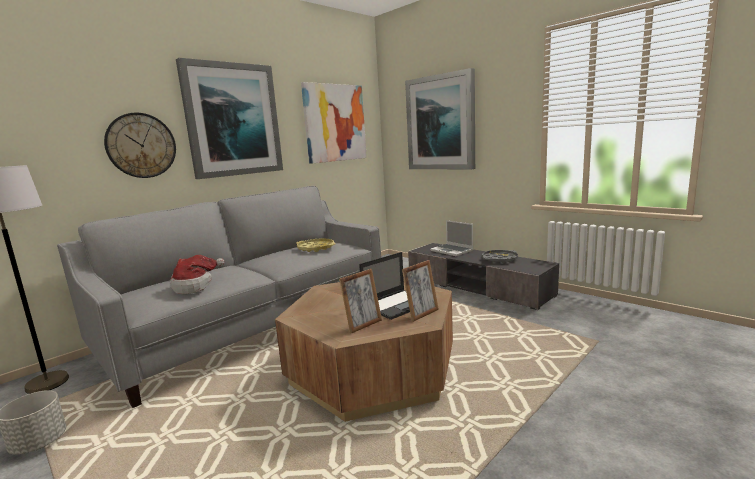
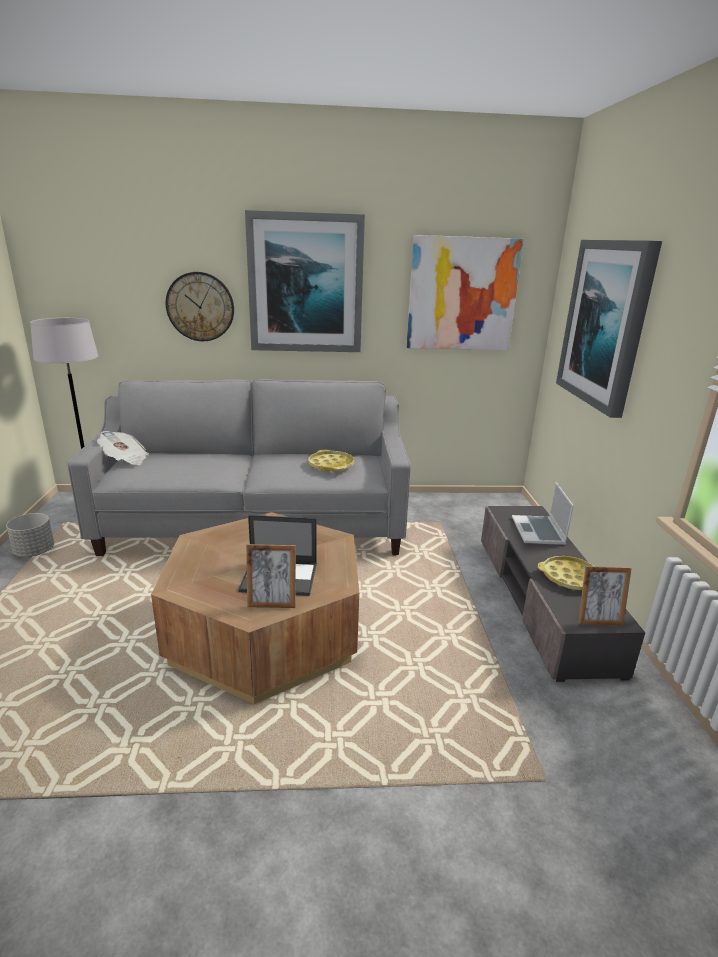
camera: 40 degrees right, 10 degrees up
hat [170,255,225,294] -> none
picture frame [339,269,382,334] -> picture frame moved to [578,566,632,626]
grey tray [482,250,518,263] -> yellow tray [538,556,594,590]
none -> newspaper [97,431,149,465]

